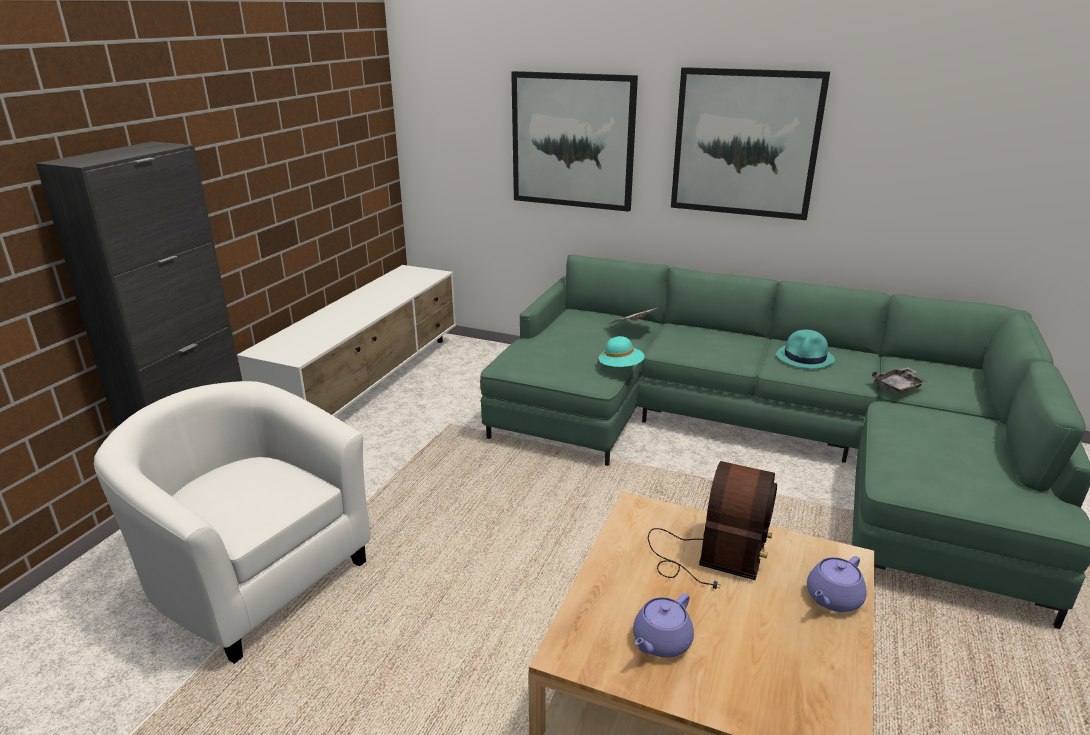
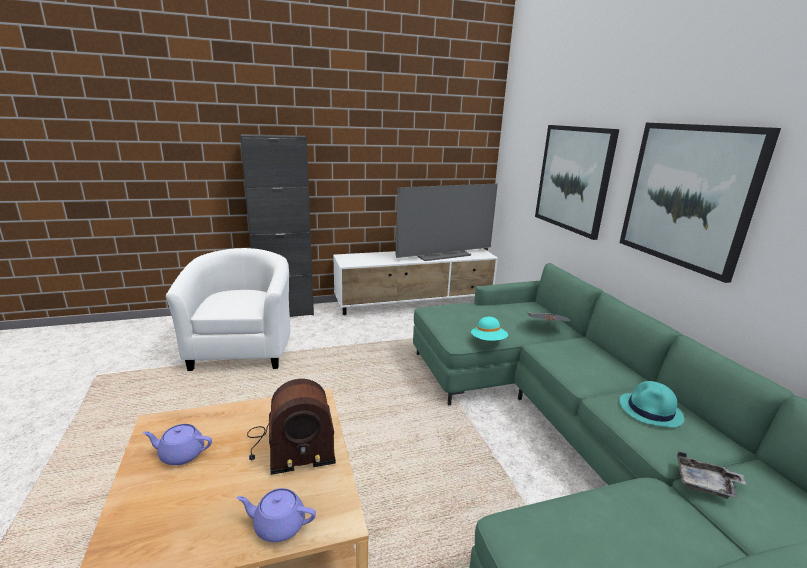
camera: 50 degrees right, 5 degrees down
none -> television [395,183,498,261]

